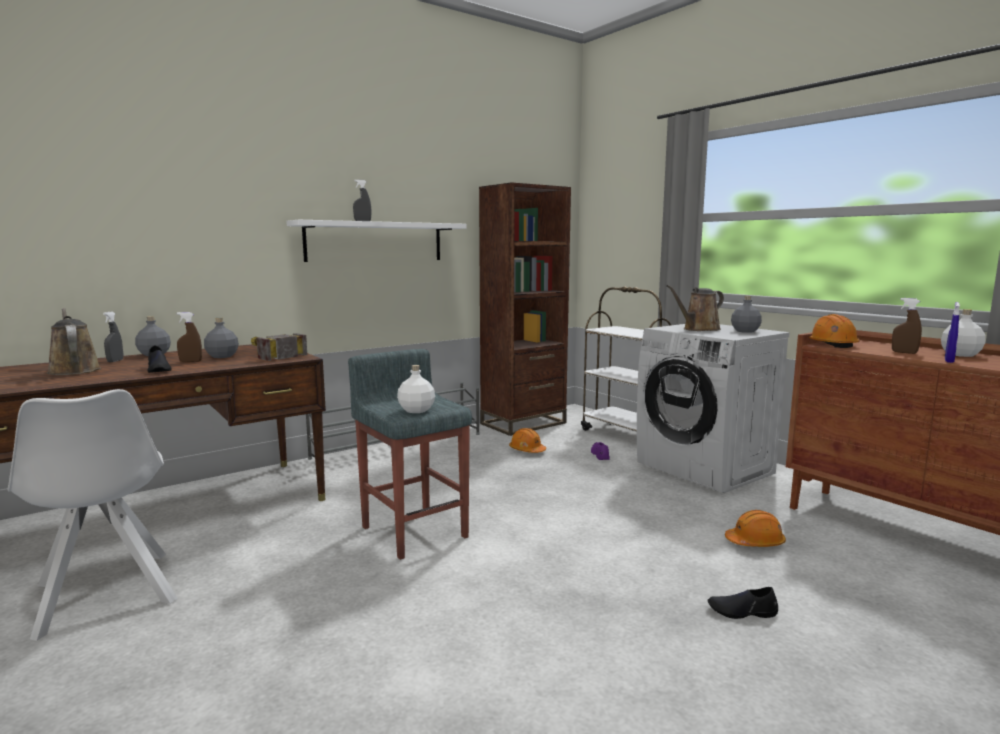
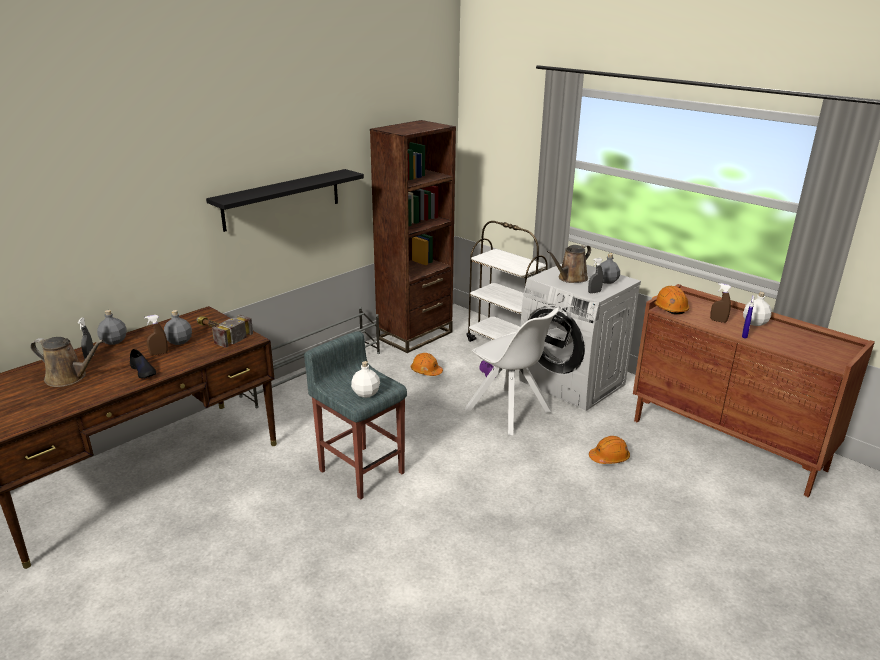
camera: 10 degrees left, 15 degrees up
white chair [7,389,178,641] -> white chair moved to [465,308,559,435]
brown watering can [47,308,101,375] -> brown watering can turned 150 degrees clockwise [30,337,104,387]
white shelf [286,220,467,262] -> black shelf [206,169,364,232]
grey spray bottle [353,179,371,221] -> grey spray bottle moved to [588,258,603,294]
black shoe [707,587,778,619] -> none

